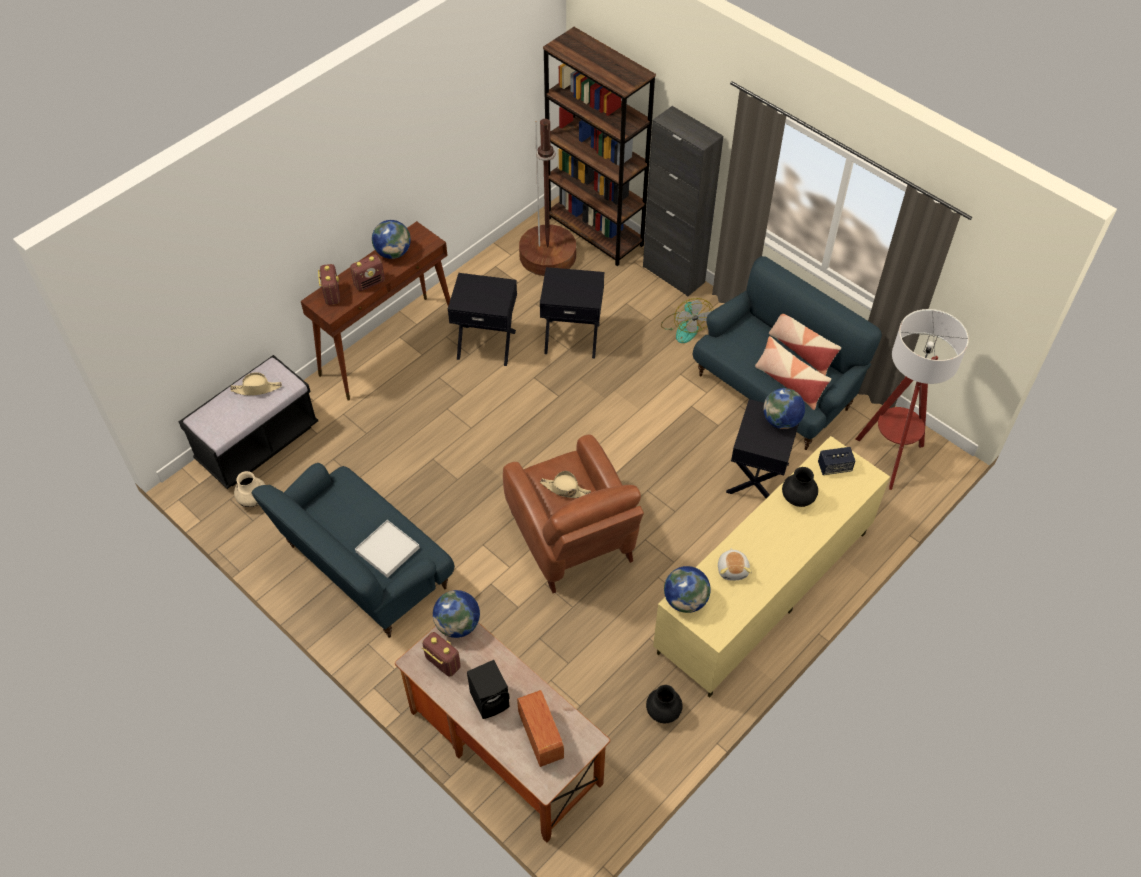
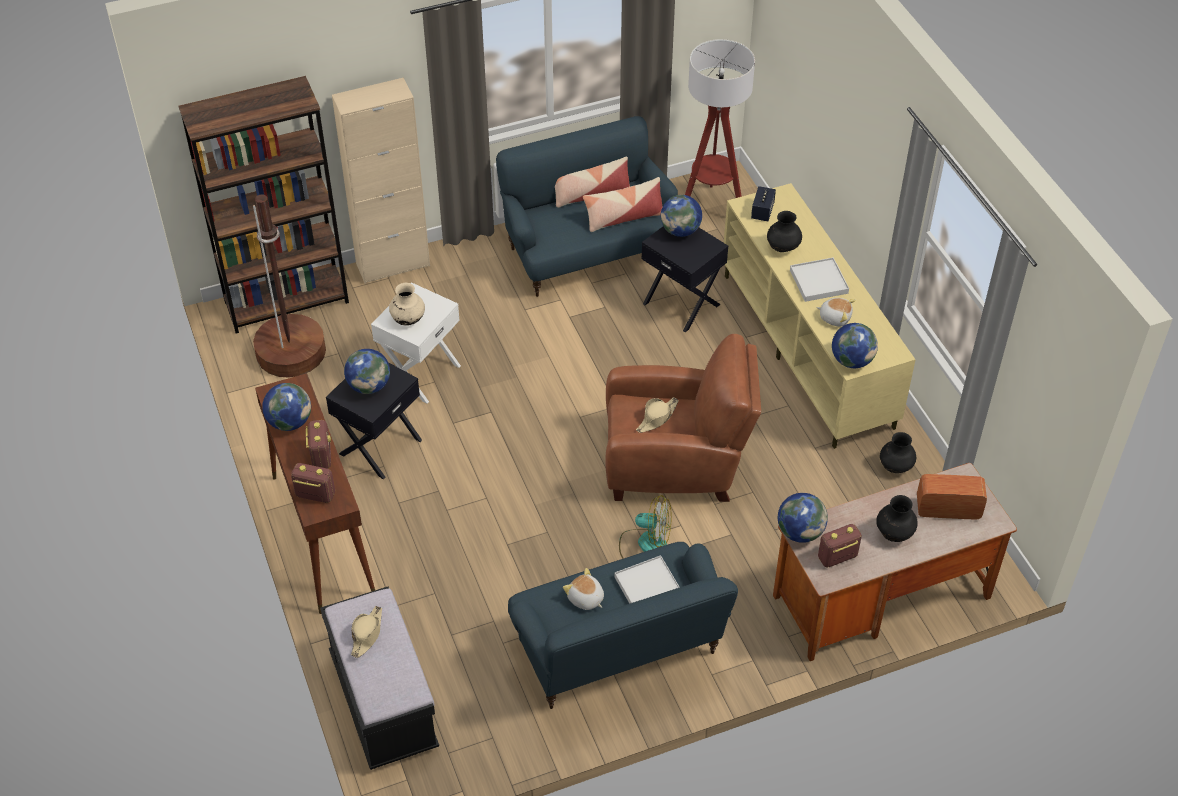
camera: 65 degrees left, 5 degrees down
beige vase [234,471,266,507] -> beige vase moved to [389,283,425,326]
black speaker [467,660,510,719] -> black vase [876,495,918,542]
black side table [540,267,604,358] -> white side table [371,282,461,403]
black cabinet [643,106,723,297] -> beige cabinet [332,78,430,284]
fan [661,298,713,343] -> fan moved to [619,495,672,559]
none -> globe [344,349,390,394]
none -> plush toy [563,568,604,610]
none -> white tray [790,257,849,302]

